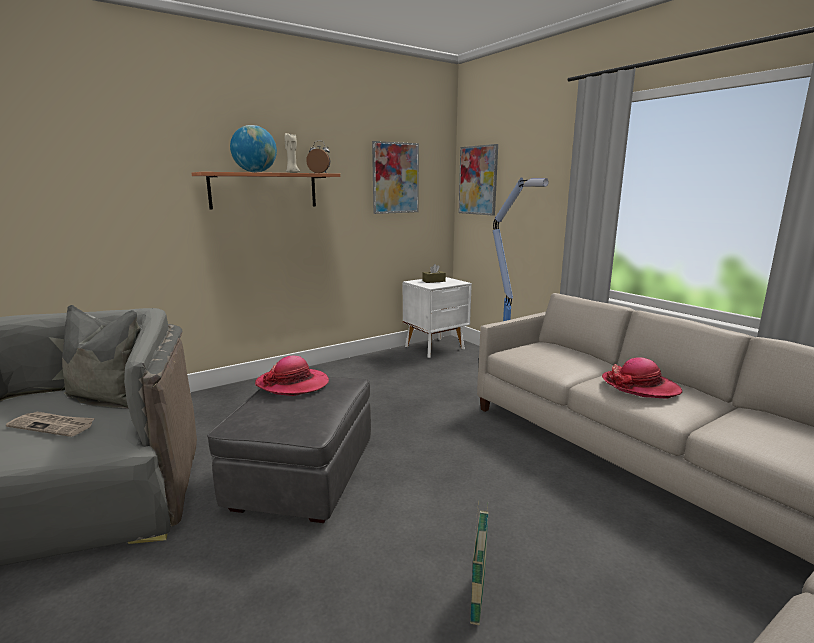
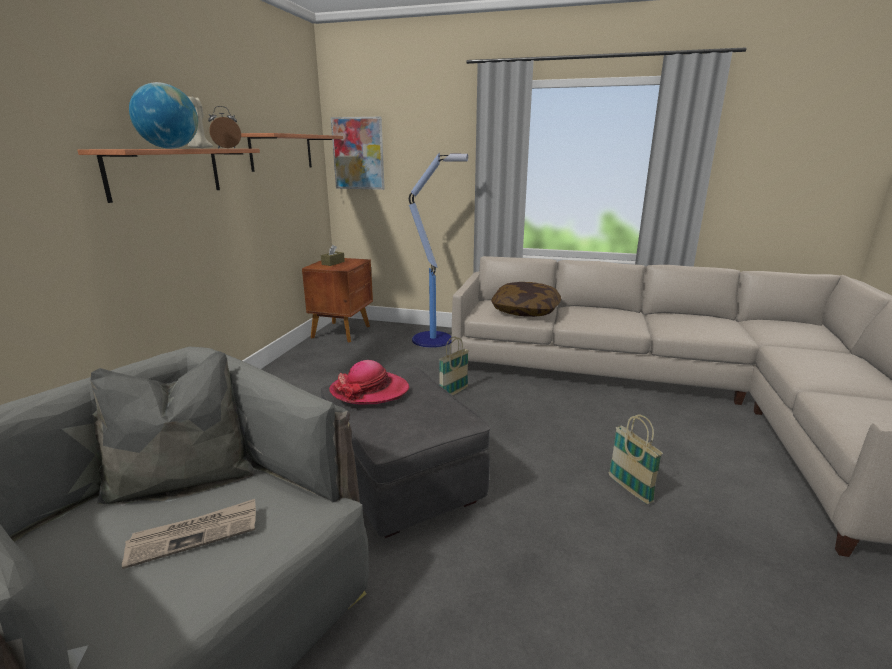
camera: 40 degrees left, 5 degrees up
picture [372,141,419,214] -> shelf [241,133,343,172]
white nightstand [403,277,472,358] -> brown nightstand [302,258,373,343]
hat [602,357,682,399] -> none
none -> basket [439,336,469,395]
none -> pillow [491,282,561,317]

